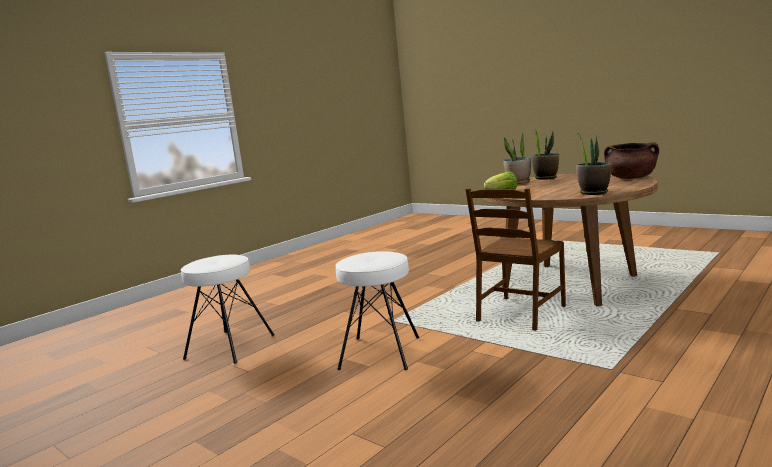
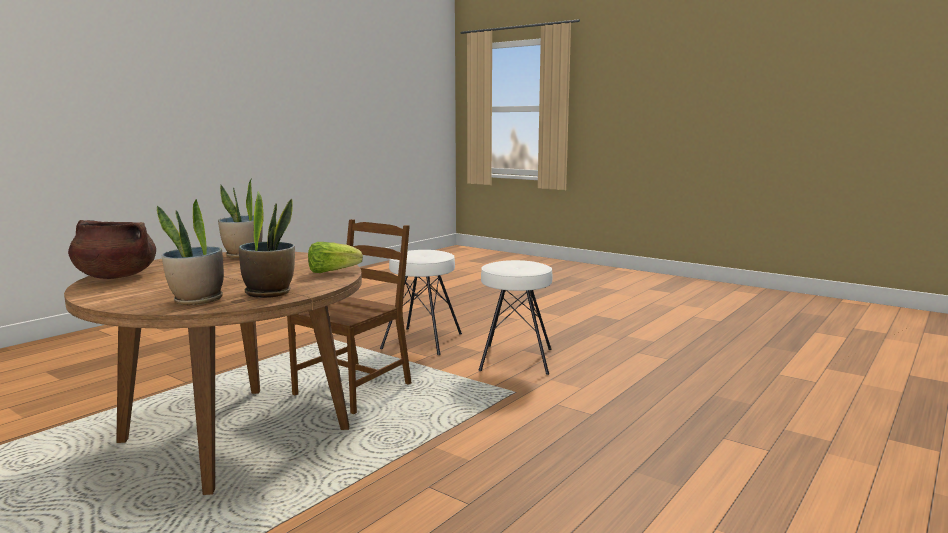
camera: 175 degrees right, 0 degrees up
white stool [181,254,274,364] -> white stool moved to [380,250,462,355]

